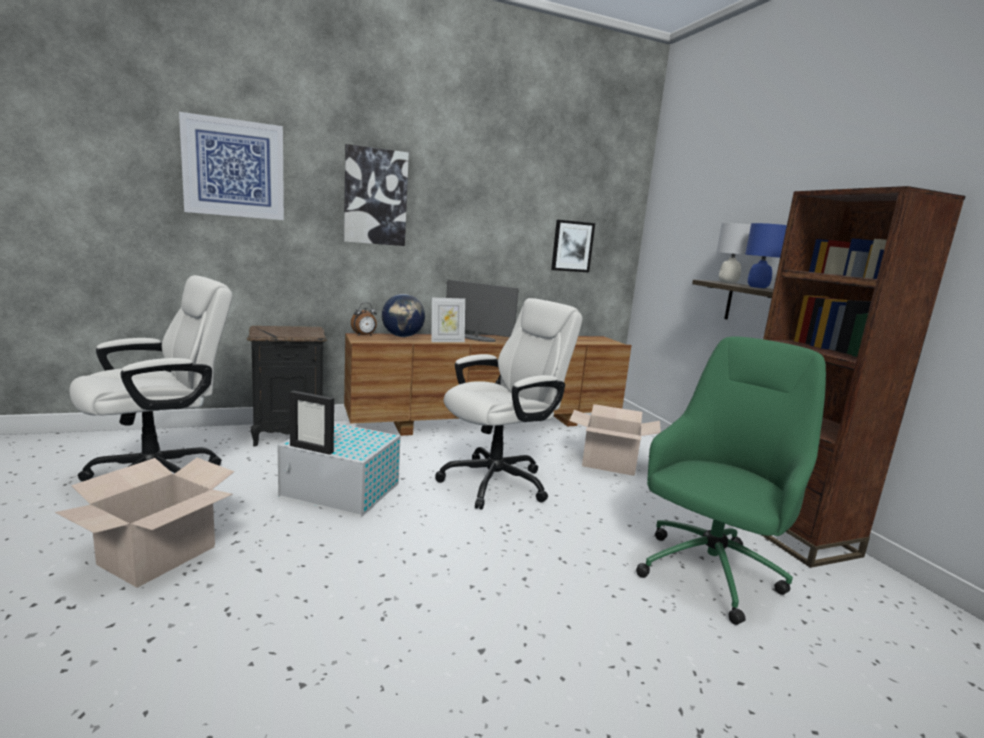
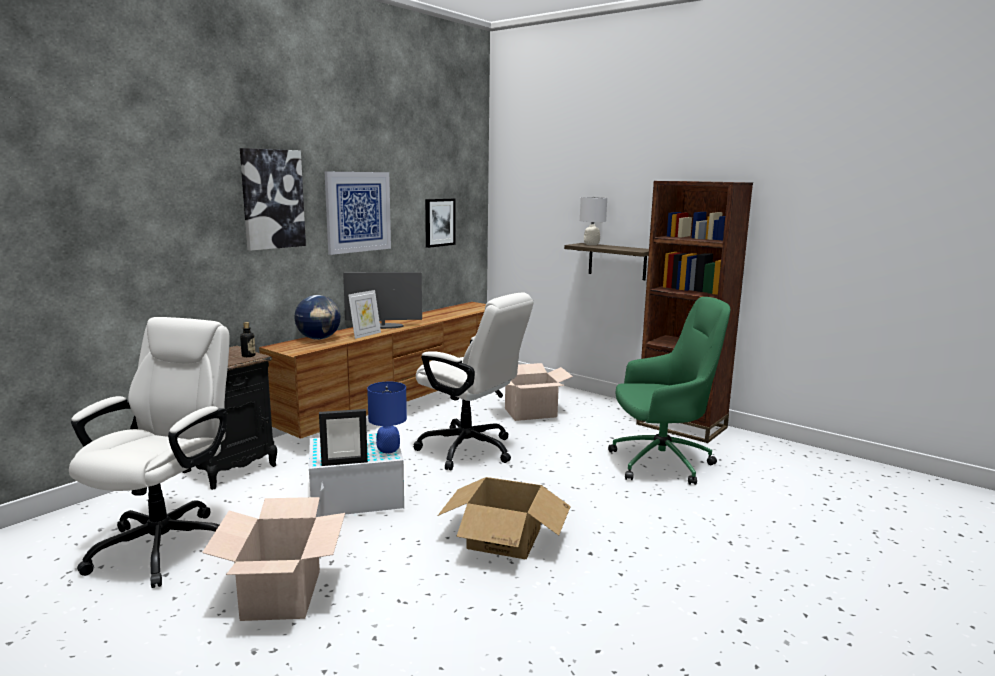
camera: 30 degrees left, 0 degrees up
picture [179,112,284,220] -> picture moved to [325,172,391,255]
alarm clock [351,302,377,336] -> none
white office chair [435,298,582,510] -> white office chair turned 105 degrees clockwise [413,293,533,470]
green office chair [636,337,826,625] -> green office chair turned 75 degrees clockwise [608,297,731,485]
blue table lamp [745,223,787,288] -> blue table lamp moved to [367,382,407,454]
none -> bottle [240,322,256,357]
none -> cardboard box [437,477,571,560]

